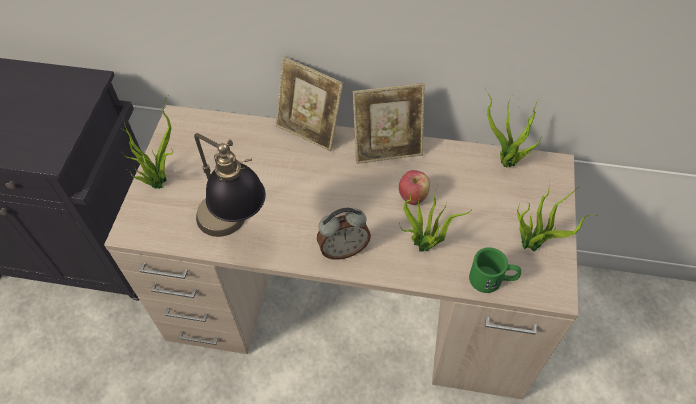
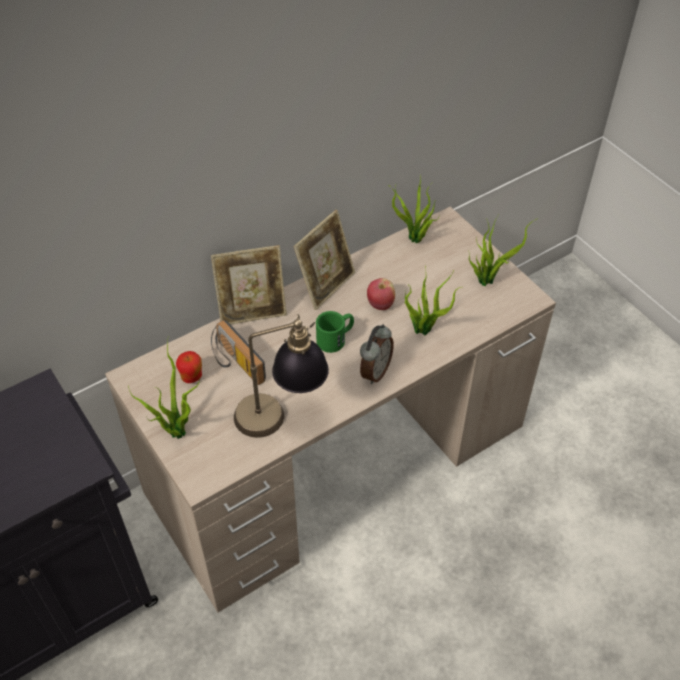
camera: 45 degrees left, 5 degrees down
green mug [469,247,521,293] -> green mug moved to [316,311,354,353]
none -> apple [176,351,202,383]
none -> radio [211,320,266,385]

